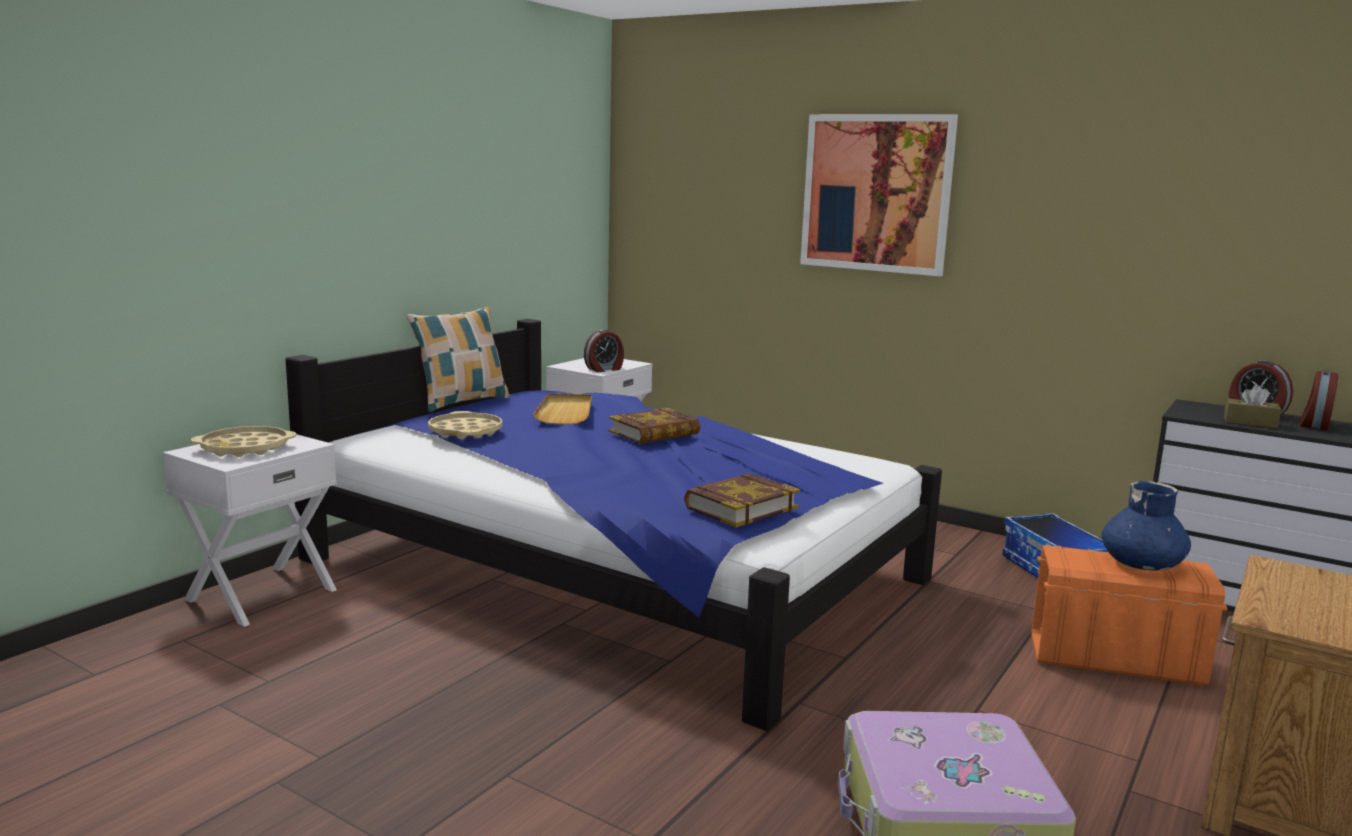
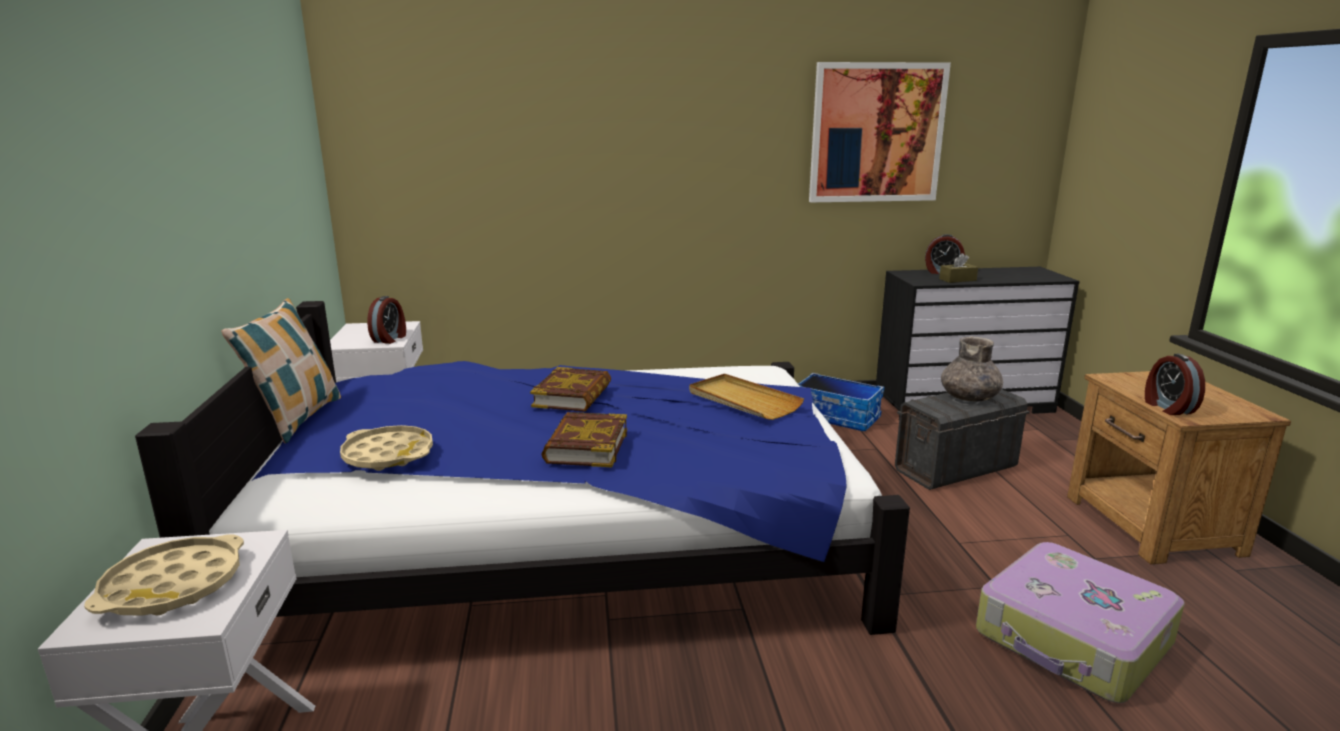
camera: 40 degrees left, 5 degrees up
beige tray [533,394,592,424] -> beige tray moved to [689,374,804,420]
book [684,473,800,527] -> book moved to [541,412,627,467]
picture [800,114,958,276] -> picture moved to [809,62,951,202]
orange storage box [1031,545,1227,686] -> grey storage box [895,389,1030,490]
blue vase [1102,481,1191,571] -> grey vase [941,336,1003,402]
alarm clock [1299,369,1338,430] -> alarm clock moved to [1145,354,1205,415]

